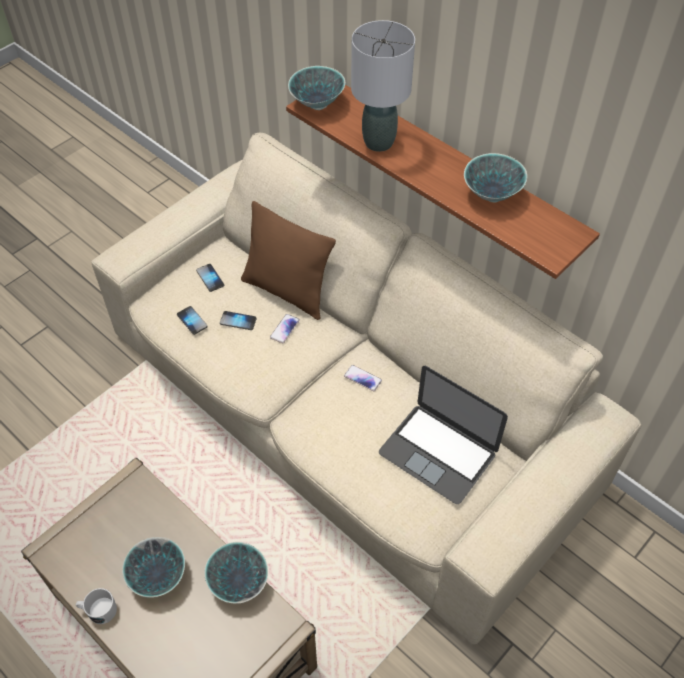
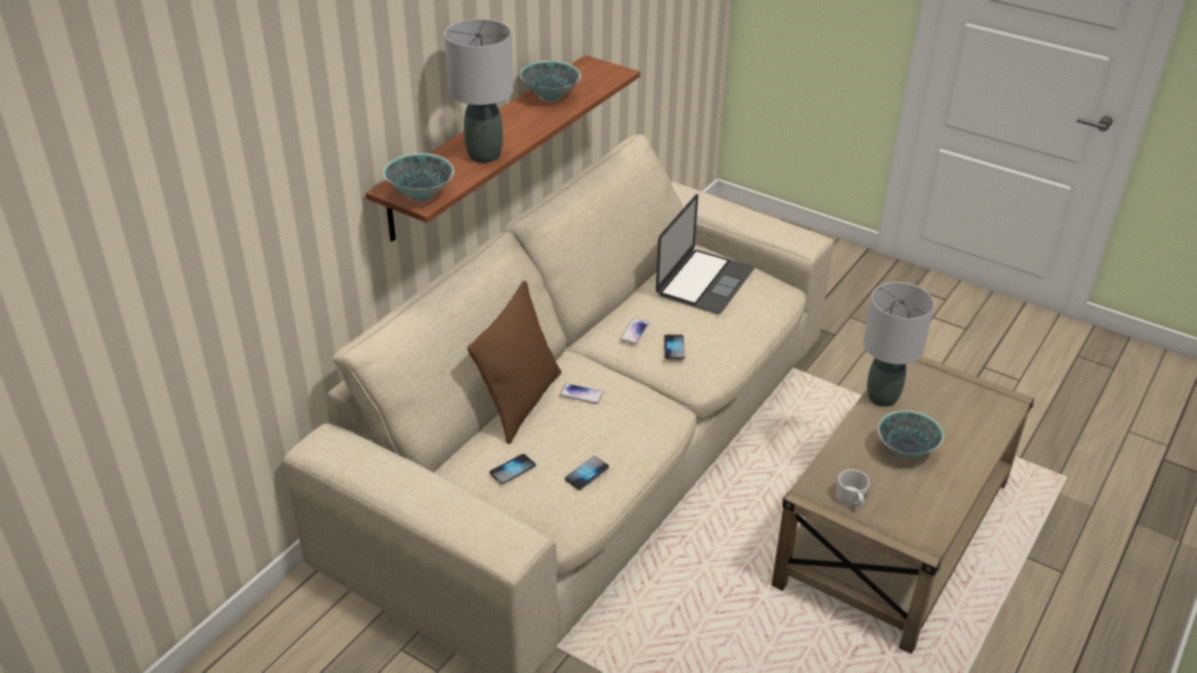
camera: 100 degrees left, 15 degrees down
white mug [76,588,117,624] -> white mug moved to [836,470,870,507]
bowl [205,542,268,604] -> grey table lamp [863,282,934,407]
phone [220,311,256,330] -> phone moved to [664,335,685,359]

